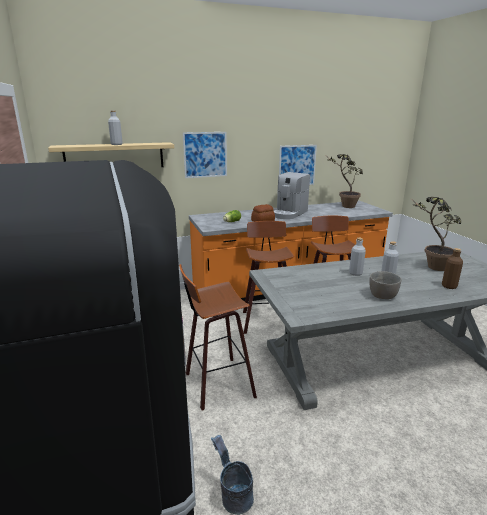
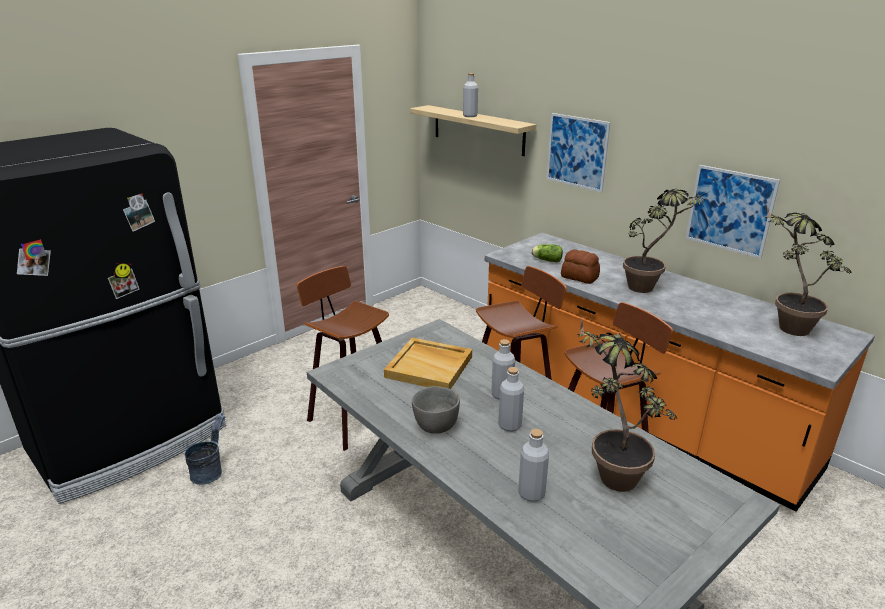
camera: 65 degrees right, 5 degrees up
coffee machine [273,172,310,219] -> potted plant [623,189,707,293]
brown bottle [442,248,463,289] -> grey bottle [518,429,549,502]
none -> beige tray [384,338,472,389]

